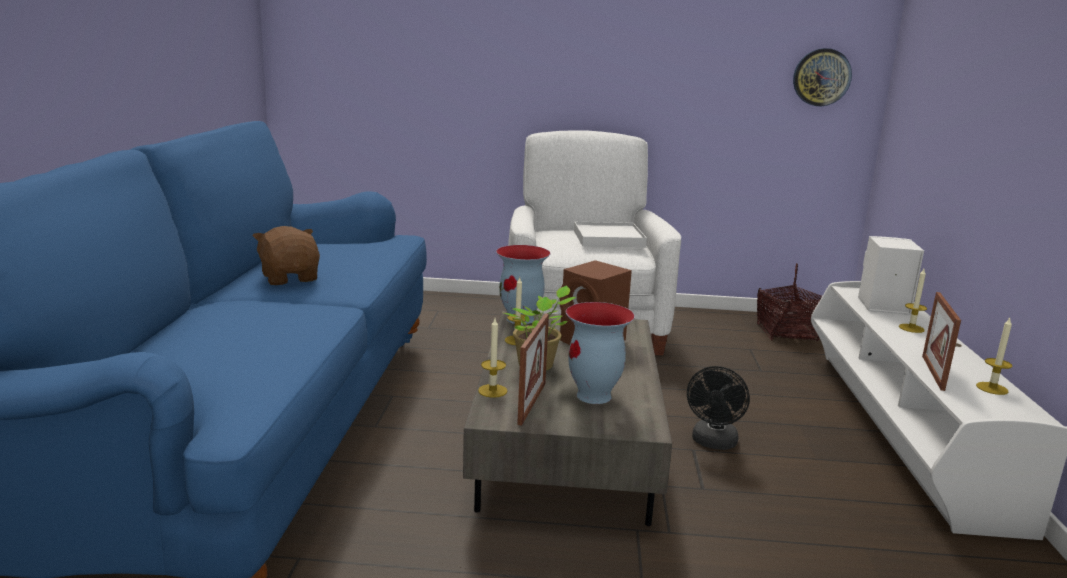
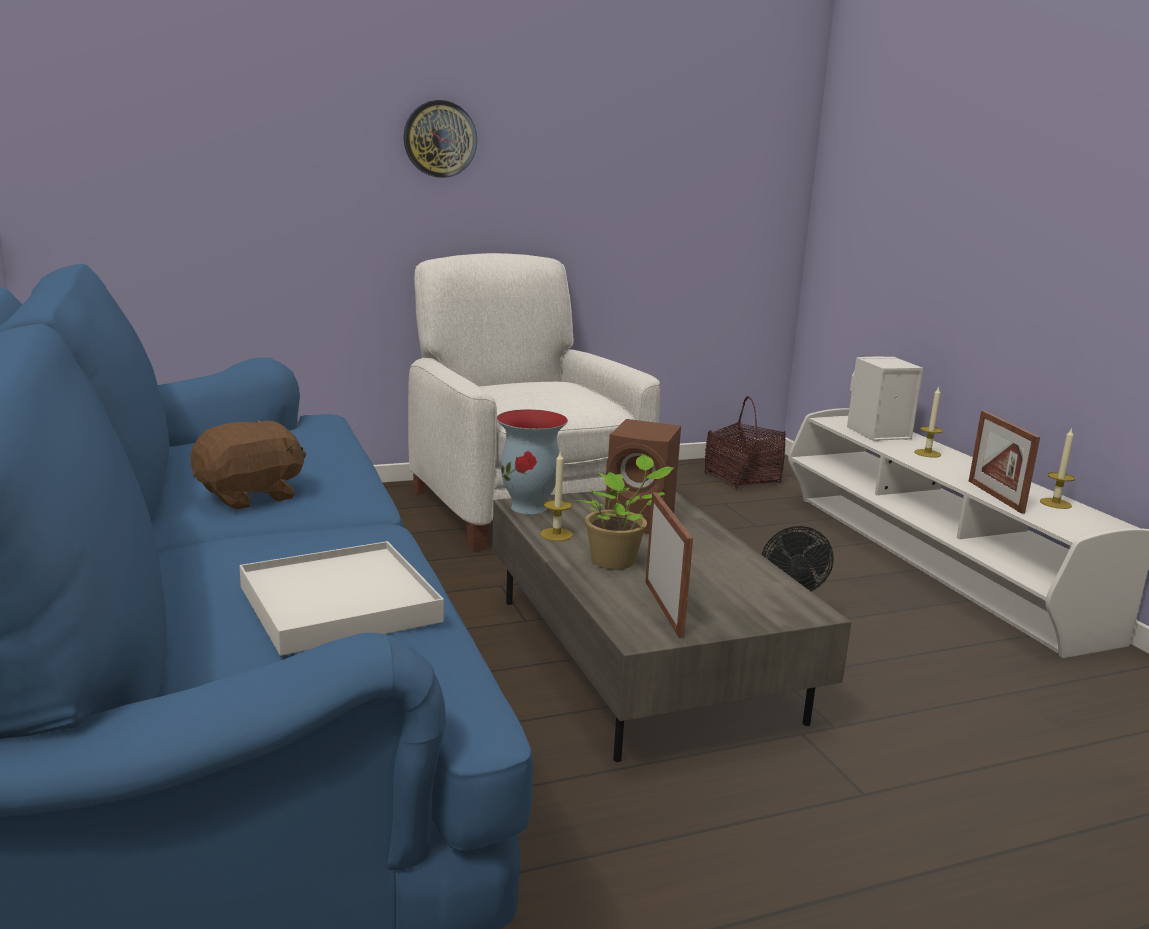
camera: 25 degrees left, 0 degrees up
brown plush toy [253,226,320,285] -> brown plush toy turned 105 degrees clockwise [190,420,306,510]
candle [478,318,508,398] -> none
vase [566,302,635,404] -> none
white tray [574,222,647,248] -> white tray moved to [239,541,444,656]
wall clock [793,48,852,106] -> wall clock moved to [403,100,477,178]

